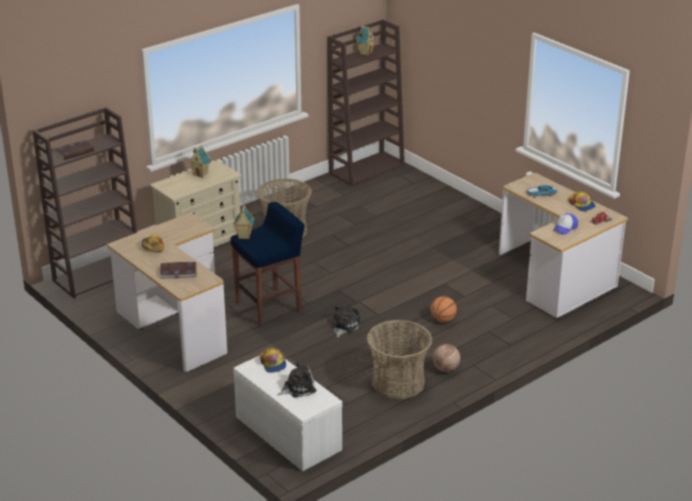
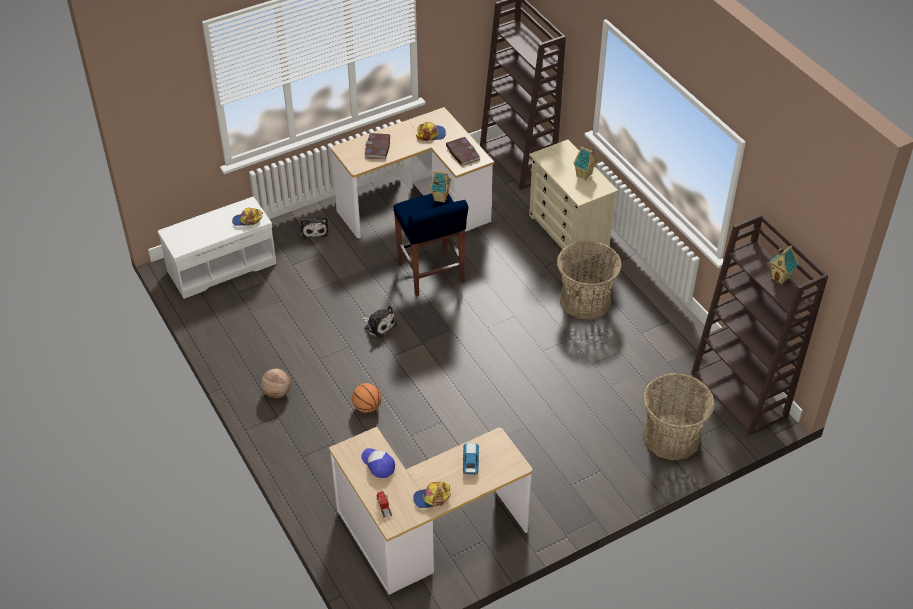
camera: 100 degrees right, 15 degrees up
book [54,140,94,160] -> book moved to [446,137,481,166]
plush toy [277,361,316,397] -> plush toy moved to [301,216,329,240]
basket [367,320,432,399] -> basket moved to [643,373,715,461]

